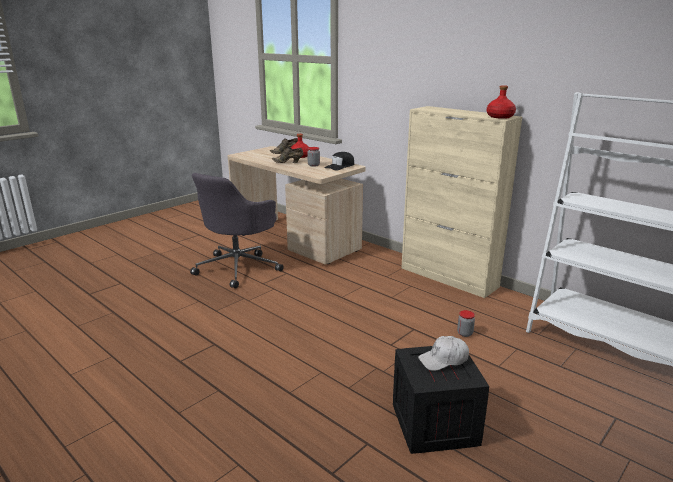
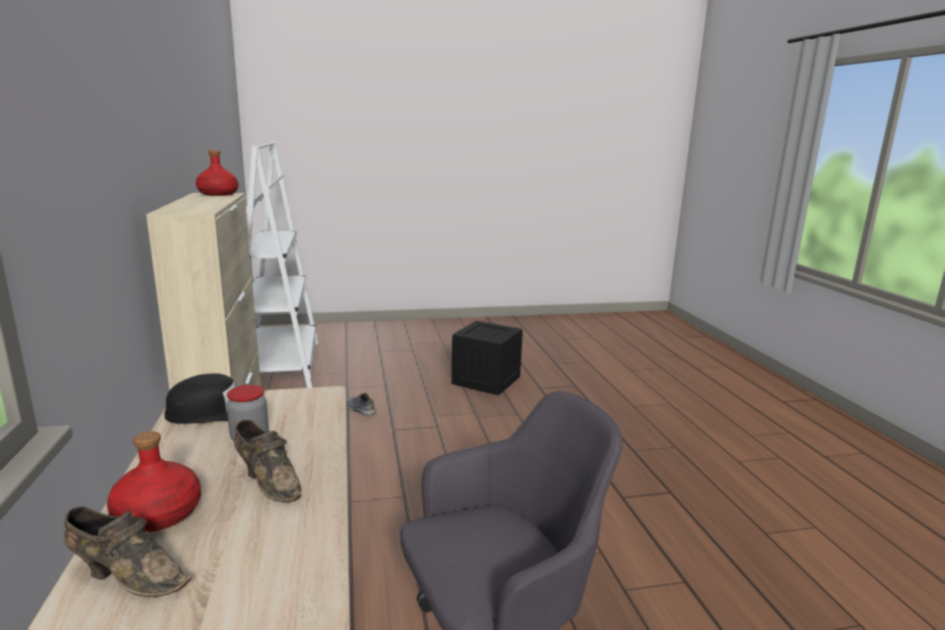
camera: 145 degrees left, 5 degrees down
white cap [418,336,469,371] -> none
jar [457,310,475,337] -> grey shoe [346,393,376,416]

